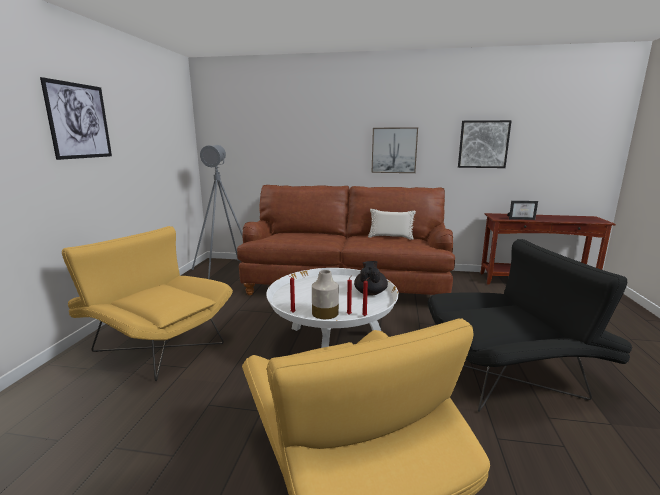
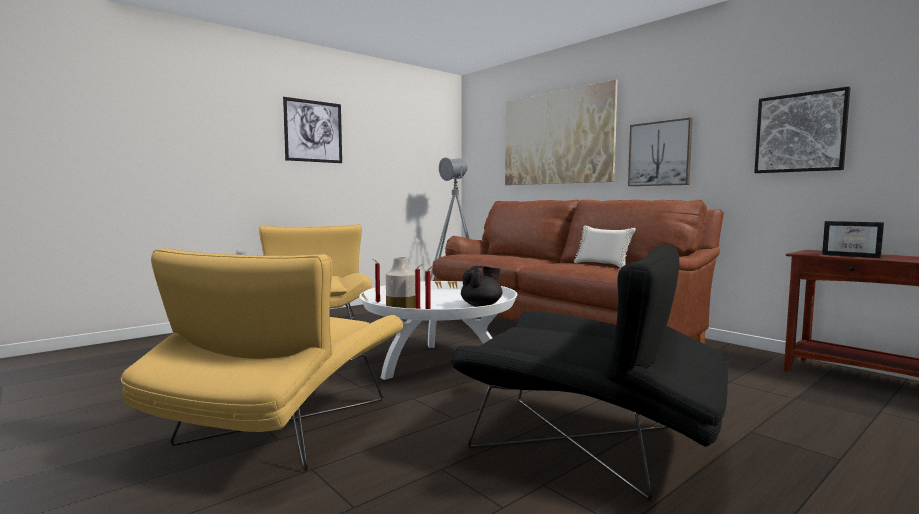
camera: 40 degrees right, 10 degrees down
none -> picture [505,79,618,185]

